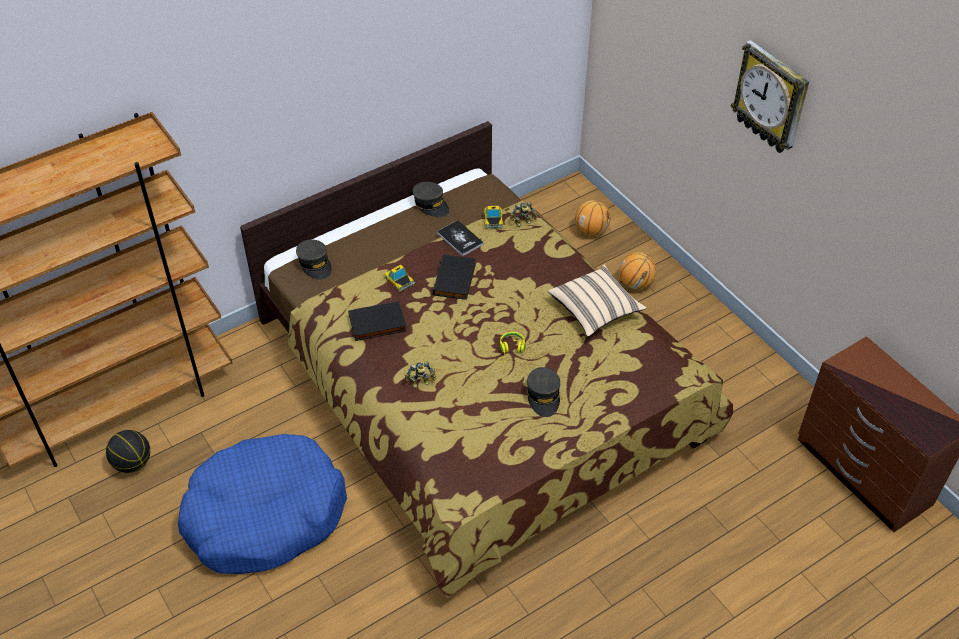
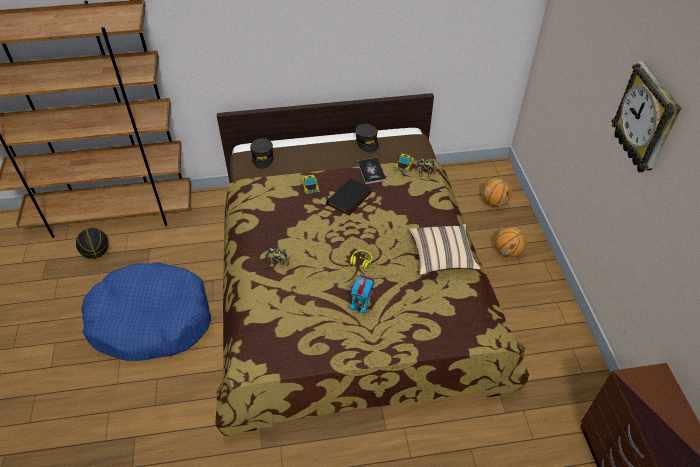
camera: 25 degrees right, 0 degrees up
black book [348,301,407,341] -> none
grey cap [527,367,561,417] -> toy robot [350,274,375,315]

